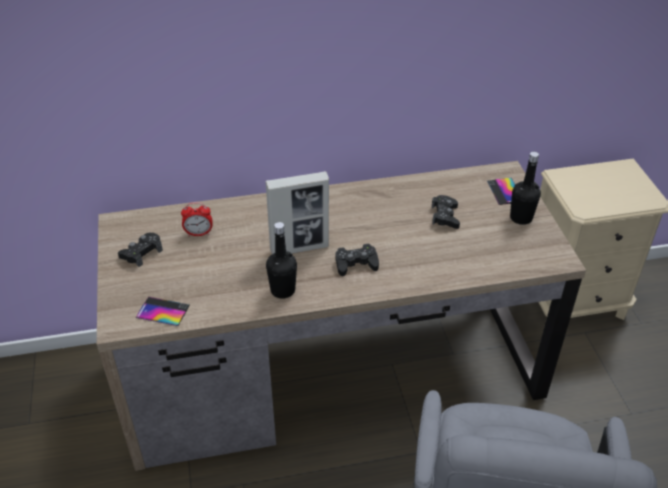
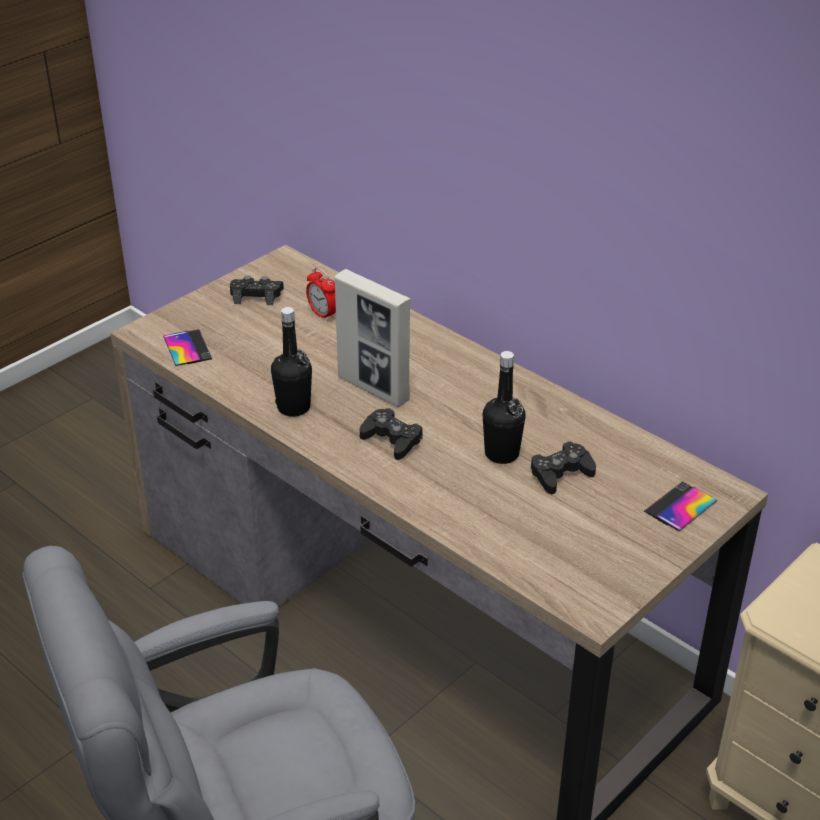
camera: 55 degrees right, 5 degrees down
black bottle [510,152,541,225] -> black bottle moved to [483,351,526,464]

